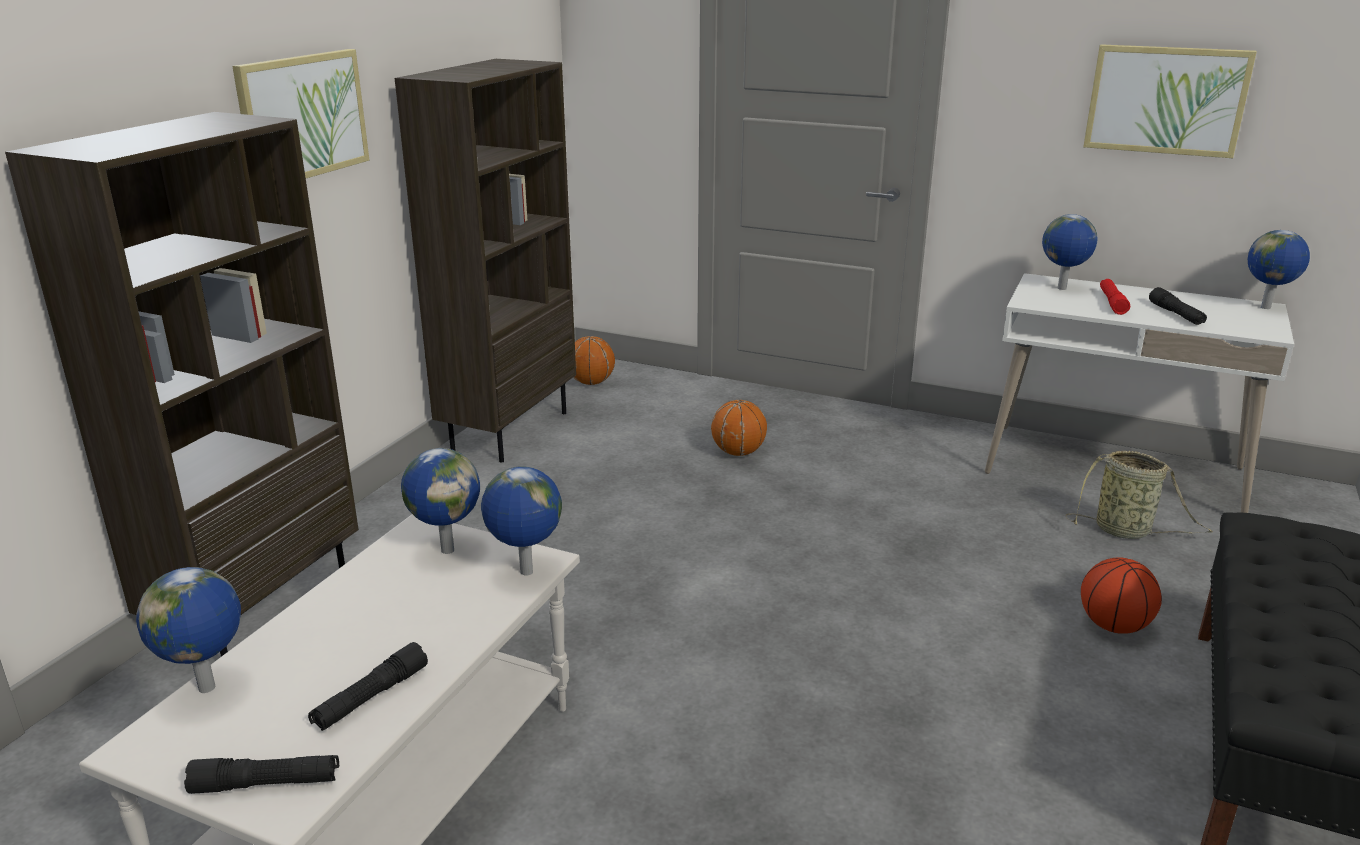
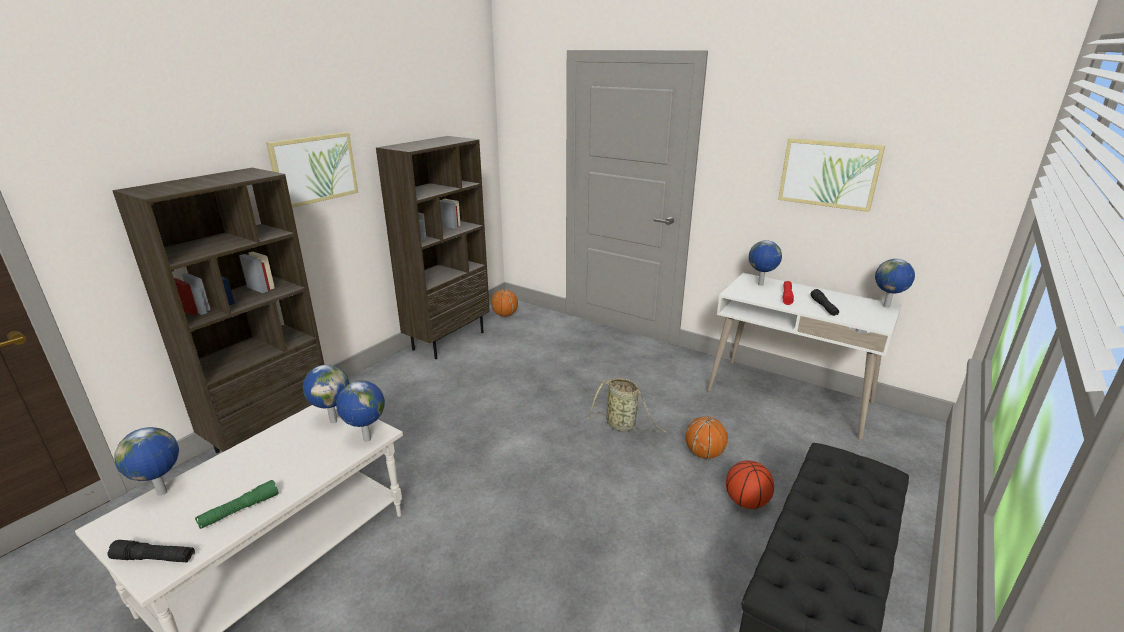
camera: 10 degrees right, 0 degrees up
black flashlight [308,642,428,731] -> green flashlight [195,480,278,529]
basketball [711,400,767,456] -> basketball moved to [685,416,728,459]
basket [1065,451,1213,539] -> basket moved to [588,378,667,433]

